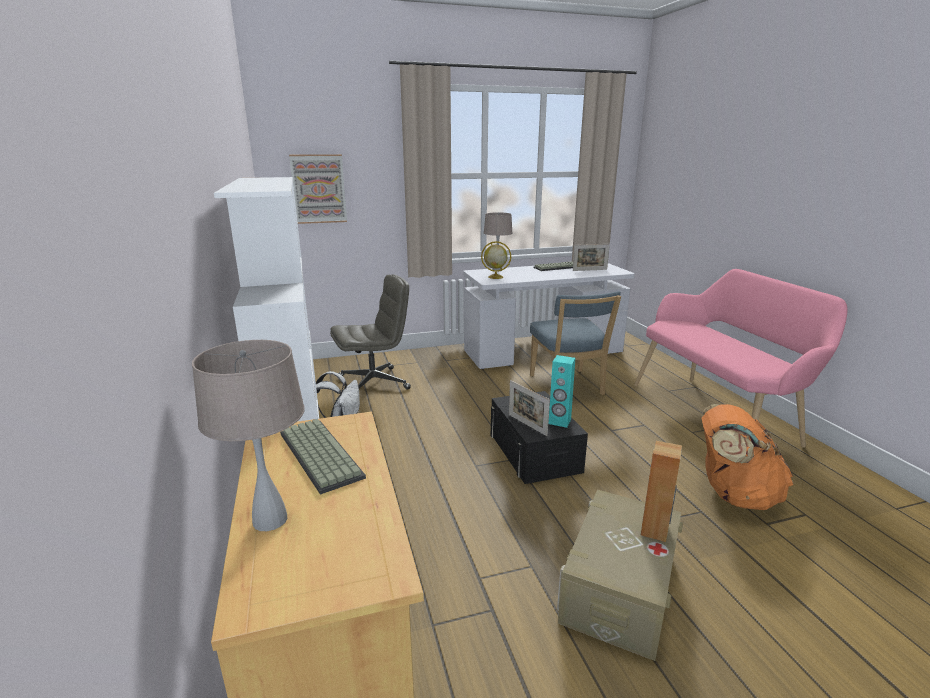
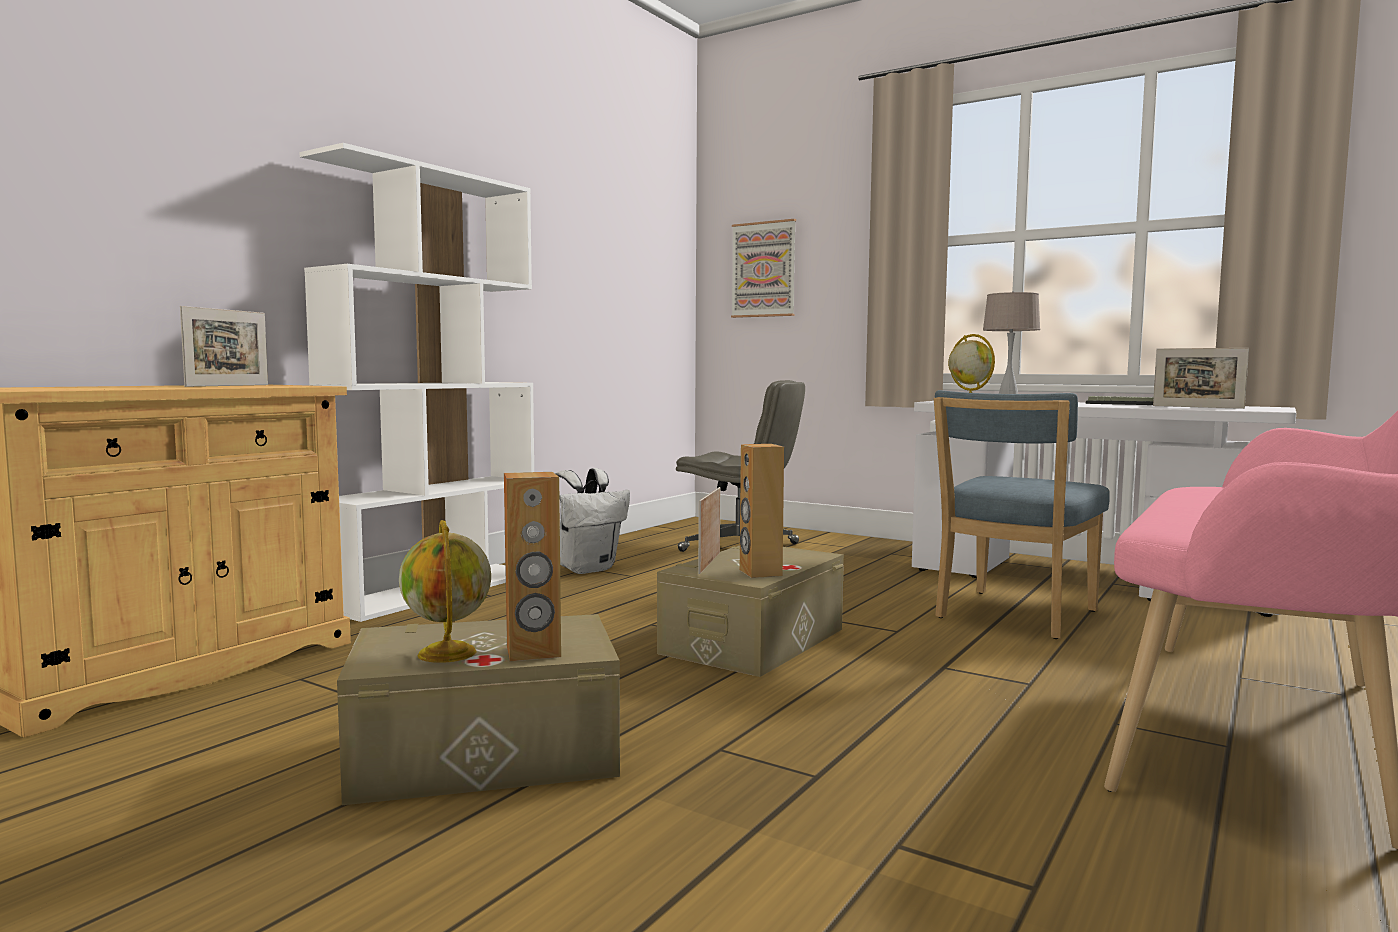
camera: 50 degrees right, 15 degrees down
beige table lamp [192,340,305,531] -> none
keyboard [280,419,366,495] -> picture frame [180,306,268,387]
black storage box [491,391,588,484] -> beige storage box [657,546,844,677]
turquoise speaker [549,355,575,428] -> brown speaker [740,444,784,578]
orange backpack [701,404,793,510] -> none
none -> globe [399,520,491,663]

